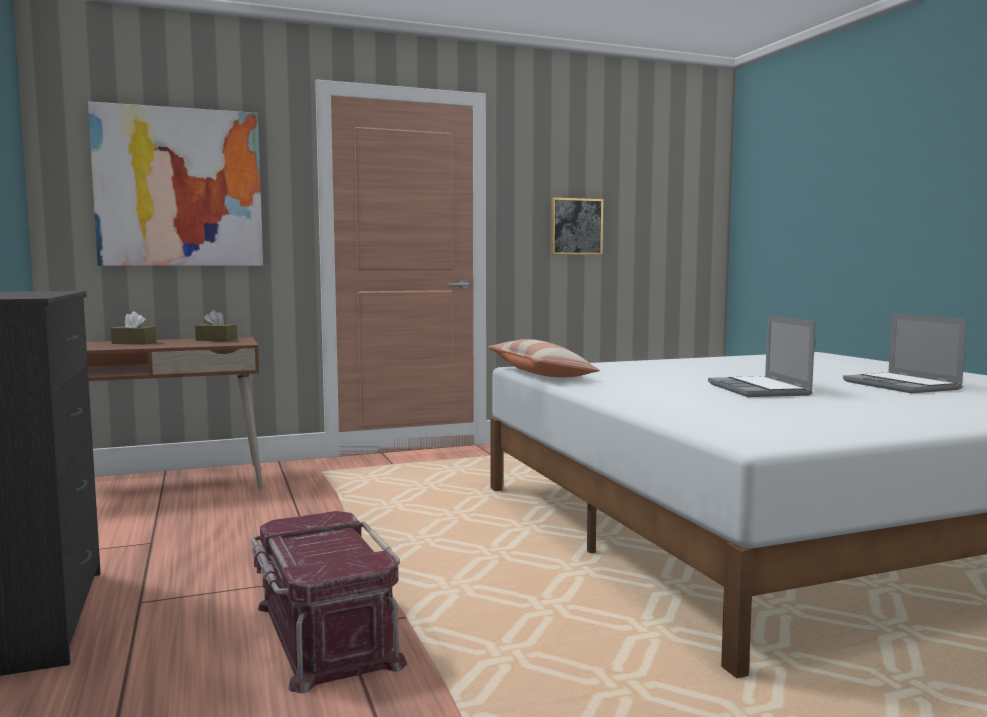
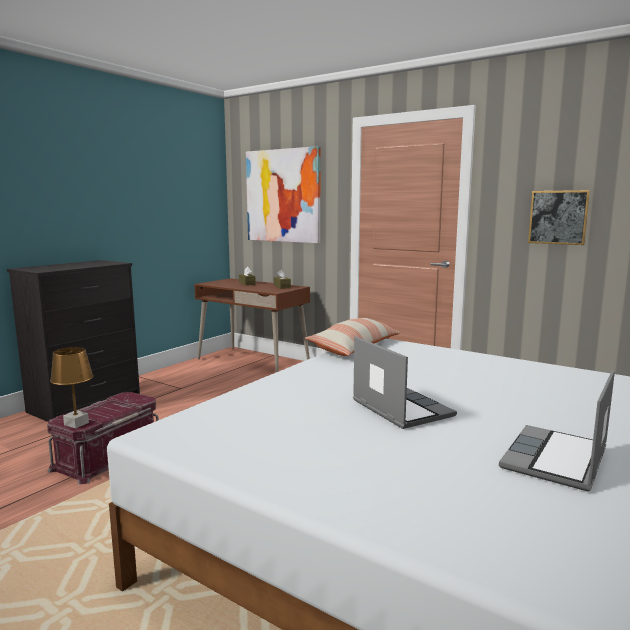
camera: 55 degrees right, 5 degrees up
laptop [708,315,815,397] -> laptop turned 105 degrees clockwise [353,336,457,429]
none -> brown table lamp [50,347,93,428]

